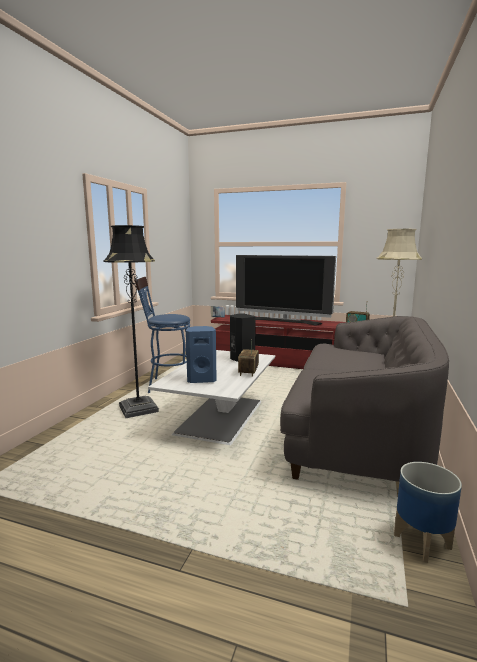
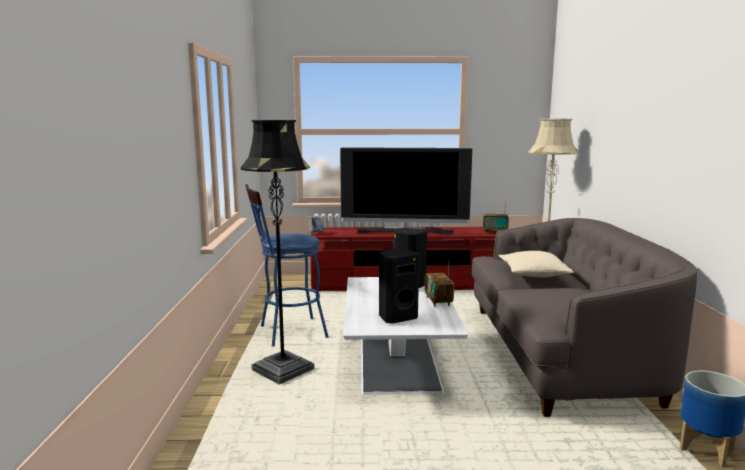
camera: 20 degrees left, 0 degrees up
blue speaker [186,326,217,383] -> black speaker [379,249,419,324]
none -> beige pillow [499,251,574,277]

